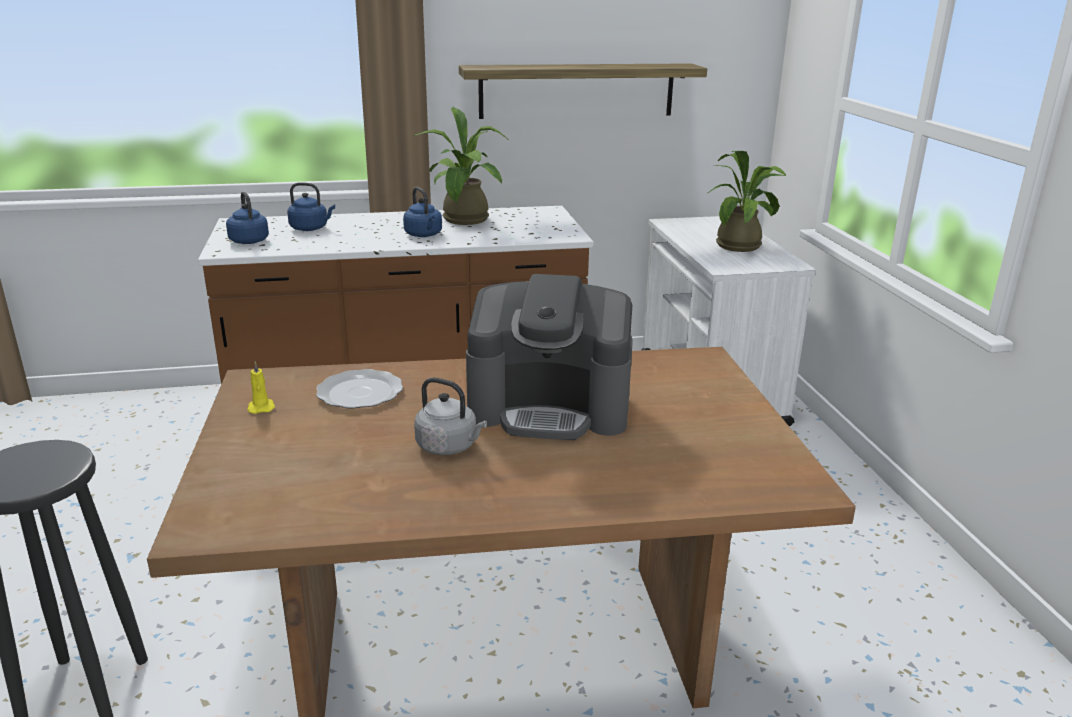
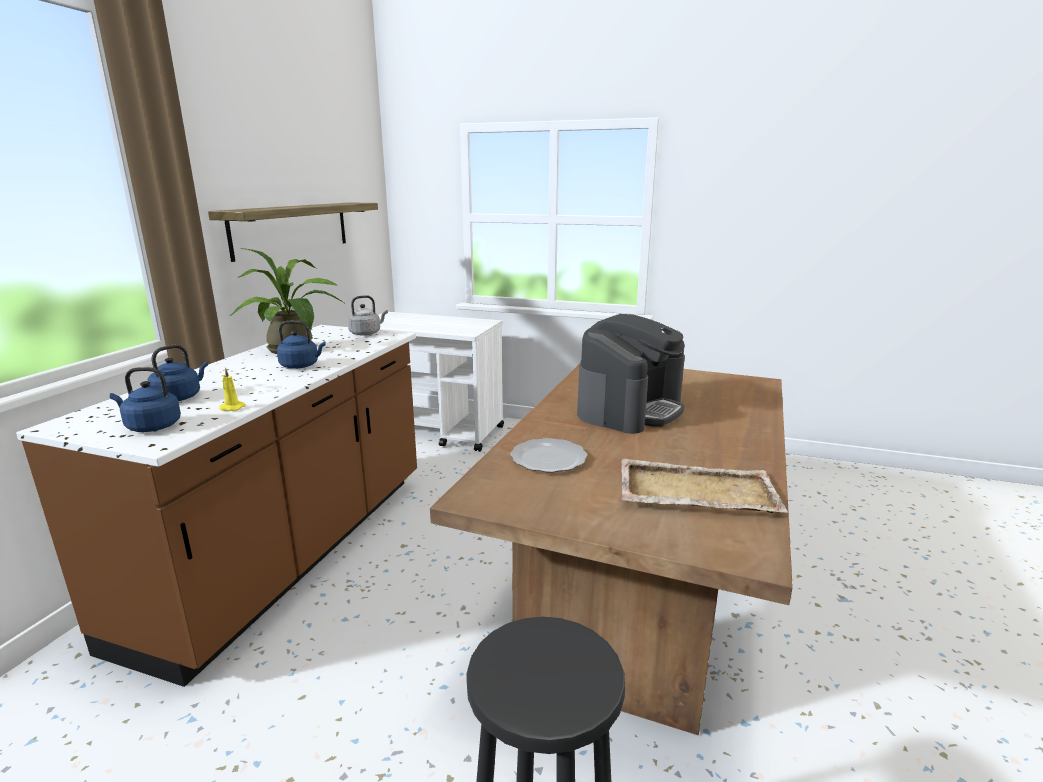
camera: 60 degrees left, 5 degrees down
yellow candle [247,361,275,414] -> yellow candle moved to [219,367,246,411]
grey kettle [414,378,487,455] -> grey kettle moved to [348,295,388,336]
potted plant [708,151,786,252] -> none
none -> beige tray [621,459,788,513]

